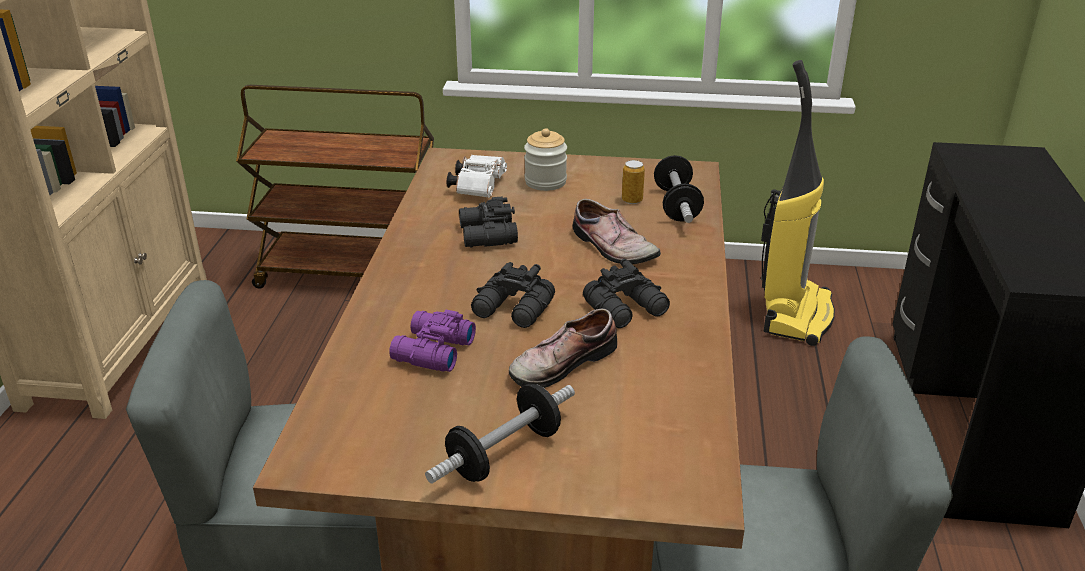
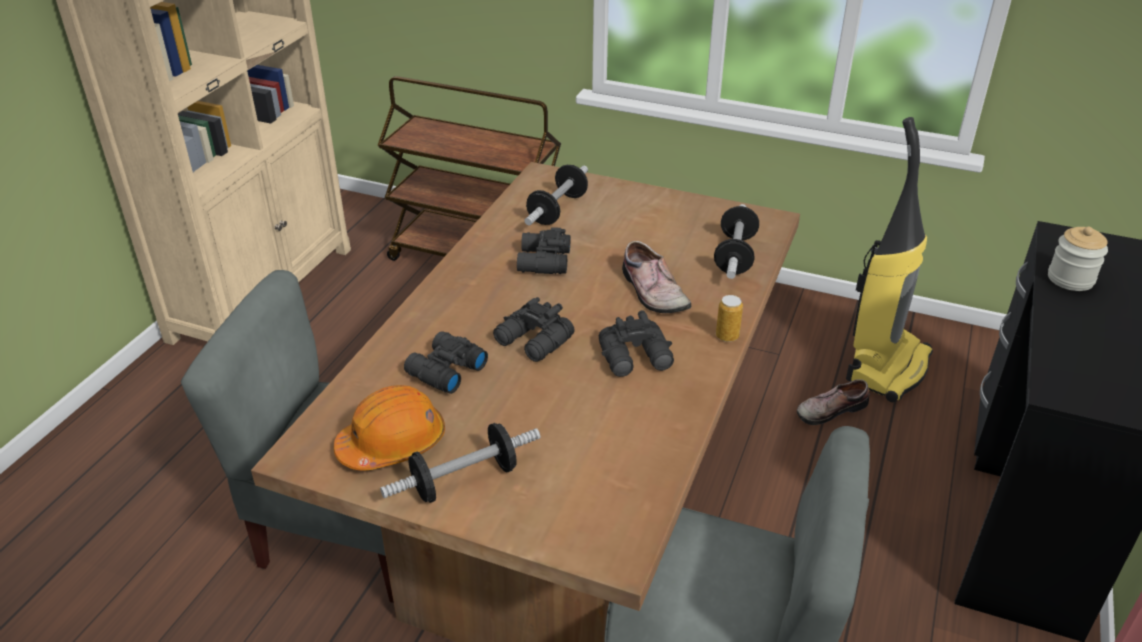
camera: 15 degrees right, 5 degrees up
purple binoculars [389,310,476,372] -> black binoculars [404,331,488,394]
white binoculars [447,155,507,198] -> dumbbell [525,165,588,226]
shoe [509,308,617,388] -> shoe moved to [797,379,869,425]
jar [524,128,567,191] -> jar moved to [1048,227,1108,291]
can [622,160,645,204] -> can moved to [716,295,743,342]
none -> orange hard hat [334,385,445,470]

